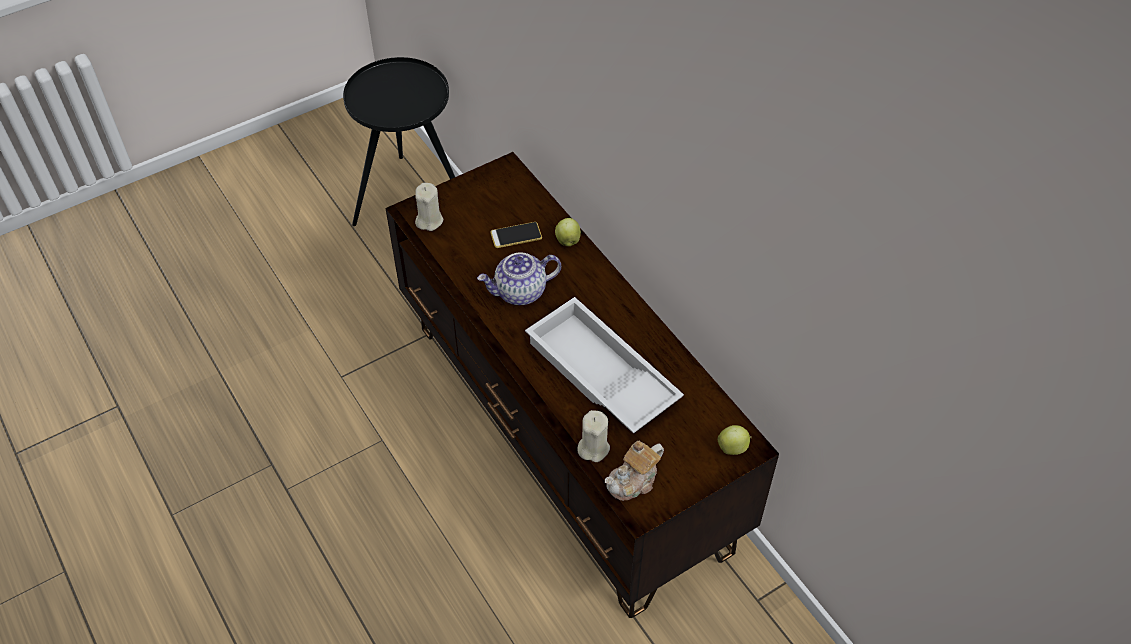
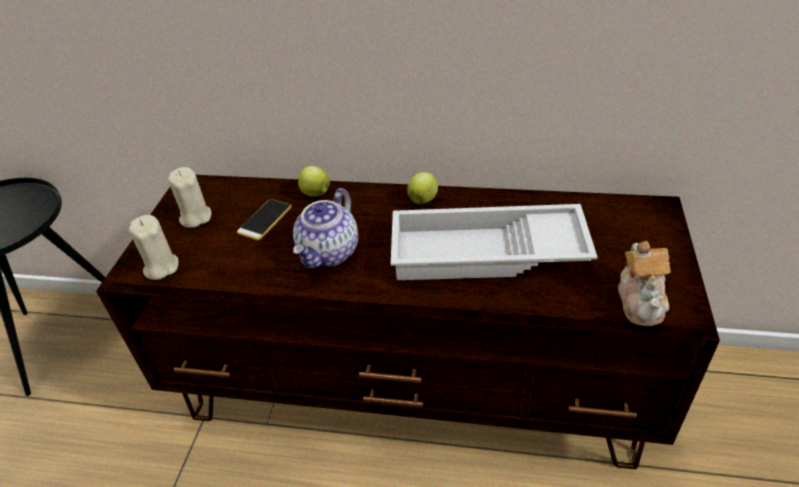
camera: 45 degrees left, 10 degrees down
beige candle [578,410,610,462] -> beige candle moved to [168,167,211,228]
apple [717,425,752,455] -> apple moved to [407,172,438,204]

